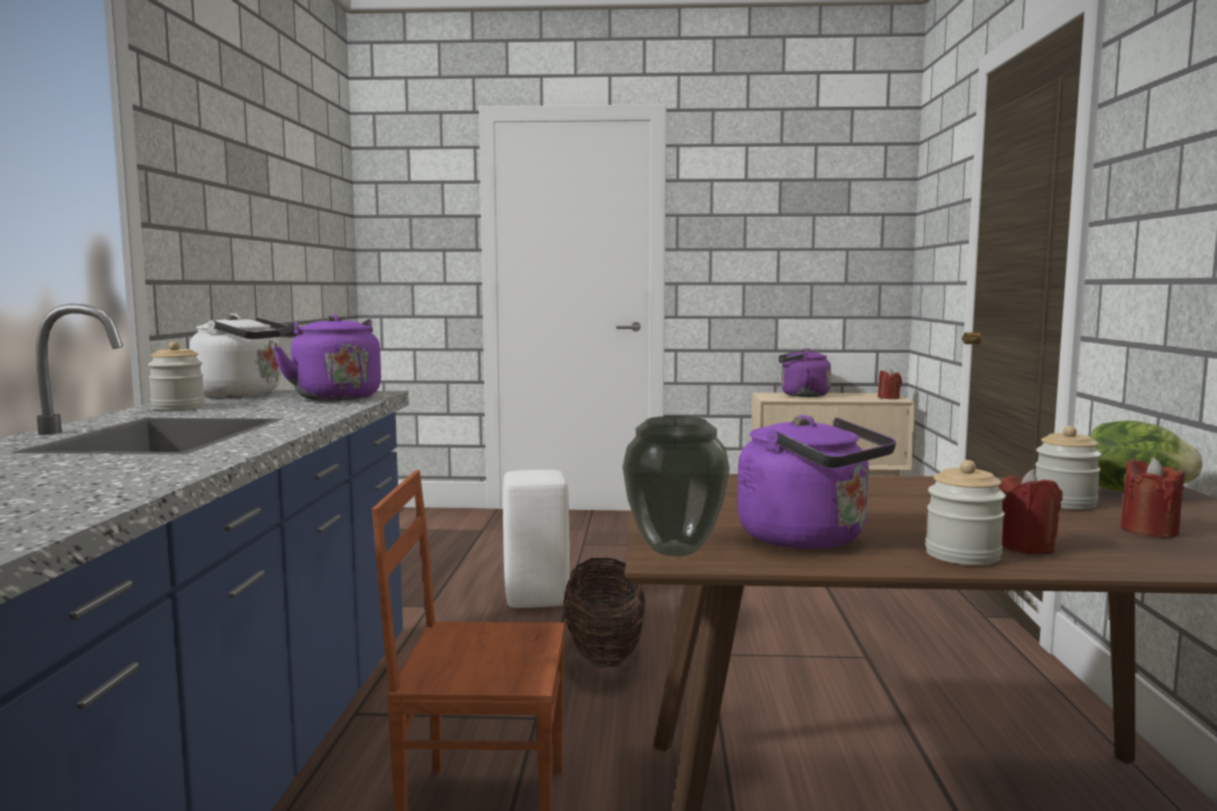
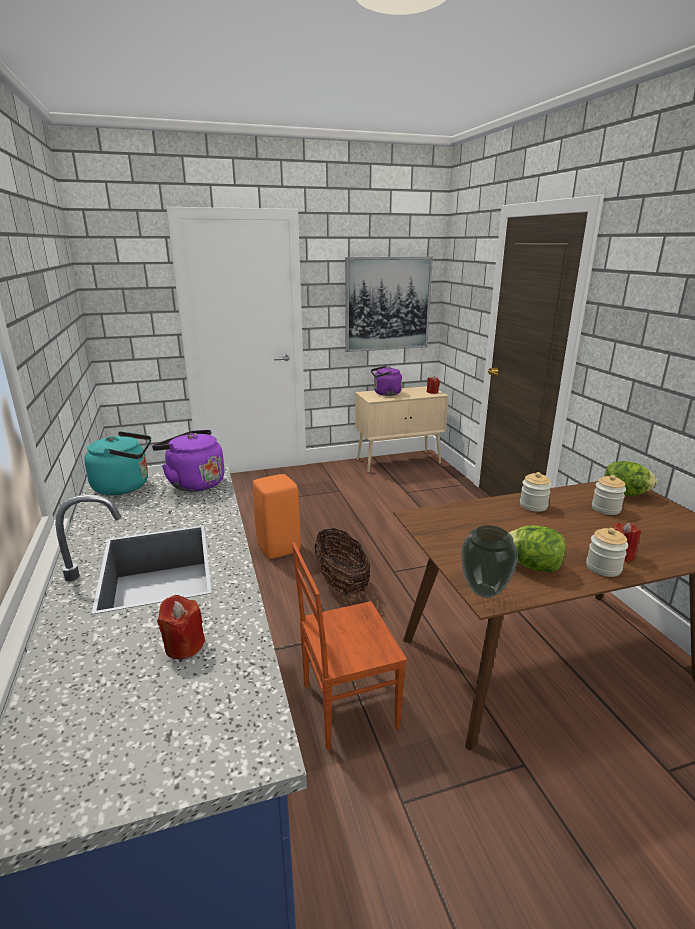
camera: 20 degrees left, 15 degrees up
jar [148,341,205,410] -> jar moved to [520,472,551,512]
white kettle [190,313,287,397] -> turquoise kettle [84,431,151,495]
white stool [503,470,569,608] -> orange stool [253,474,300,559]
purple kettle [737,415,896,549] -> lettuce [509,525,566,572]
red candle [1120,458,1185,538] -> red candle moved to [157,595,205,659]
none -> picture [345,257,433,352]

